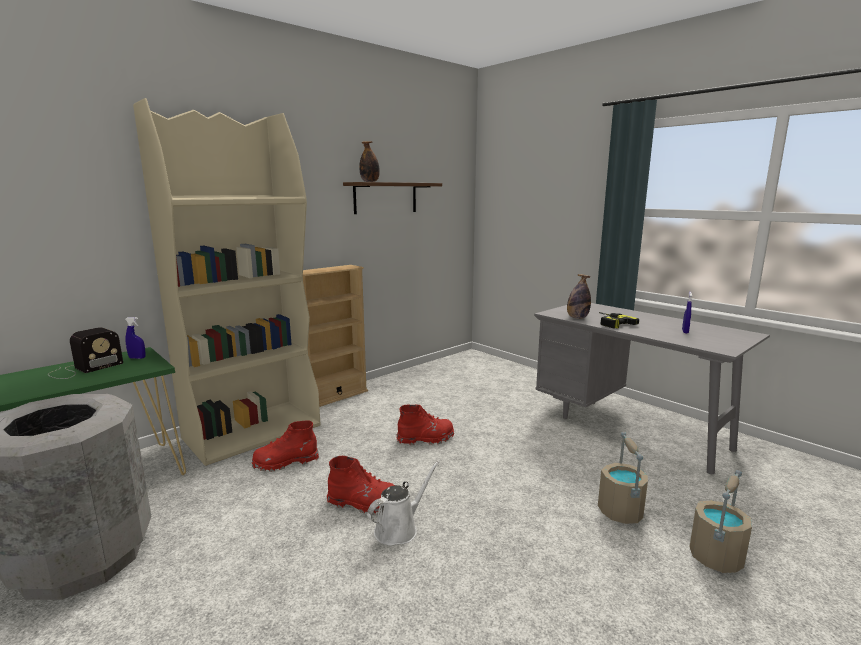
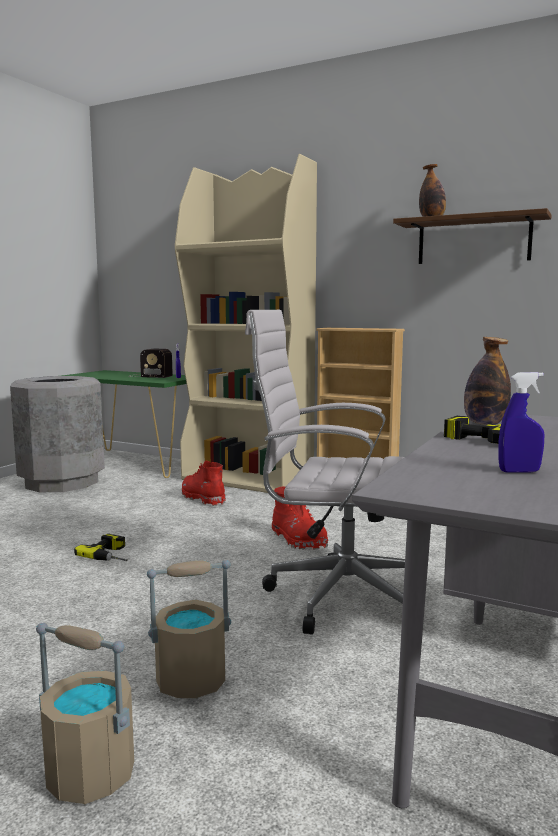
camera: 70 degrees right, 5 degrees down
red boot [327,456,394,515] -> none
white watering can [367,461,440,546] -> power drill [74,534,128,561]
none -> white office chair [245,310,405,635]

